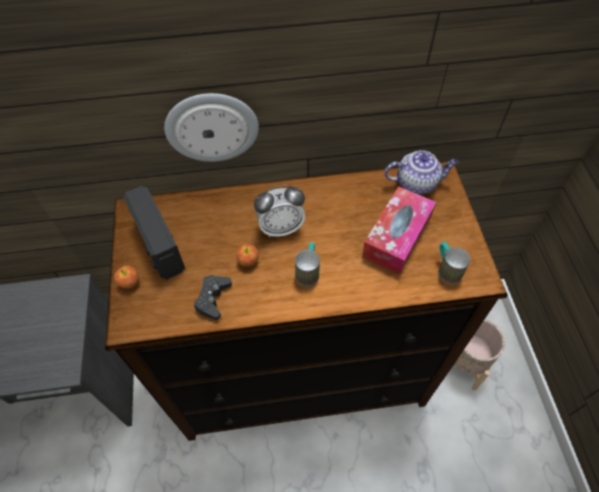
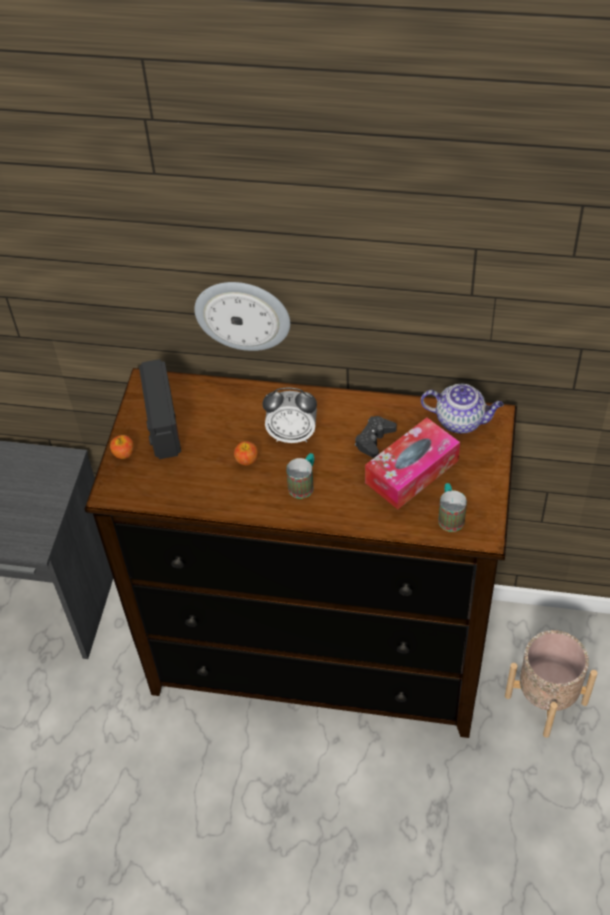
camera: 20 degrees right, 5 degrees down
black game controller [194,275,232,320] -> black game controller moved to [355,416,397,458]

